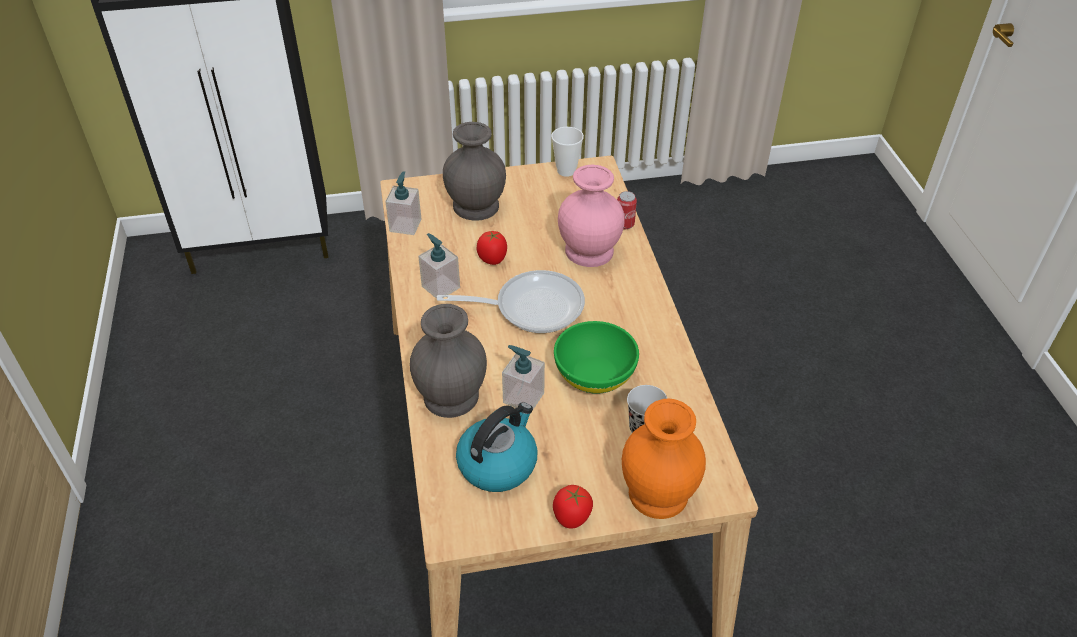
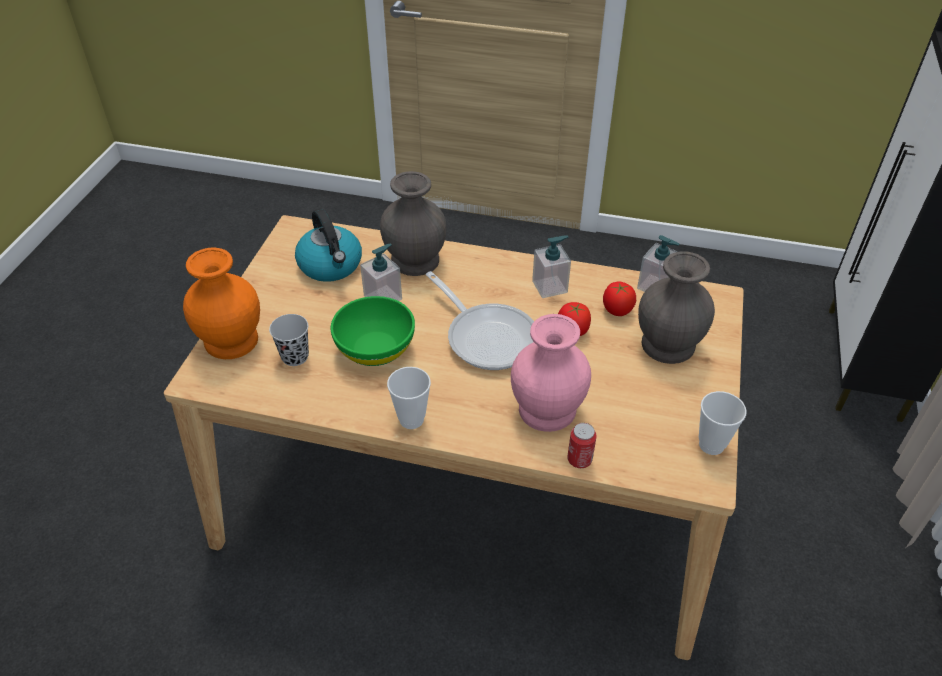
camera: 115 degrees right, 0 degrees up
frying pan [437,270,585,333] -> frying pan turned 60 degrees counterclockwise [426,271,534,370]
tomato [553,485,593,529] -> tomato moved to [603,281,636,316]
none -> cup [387,367,431,429]

